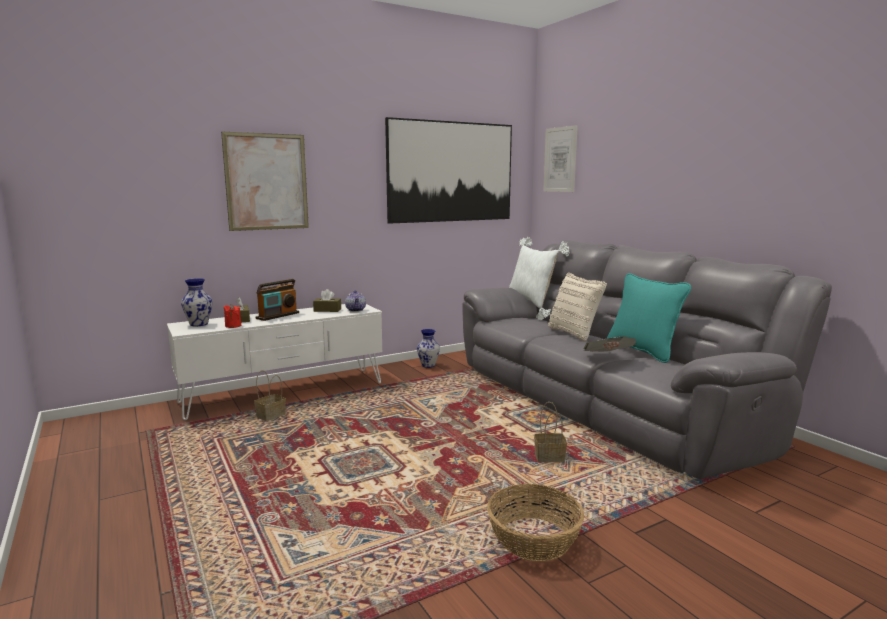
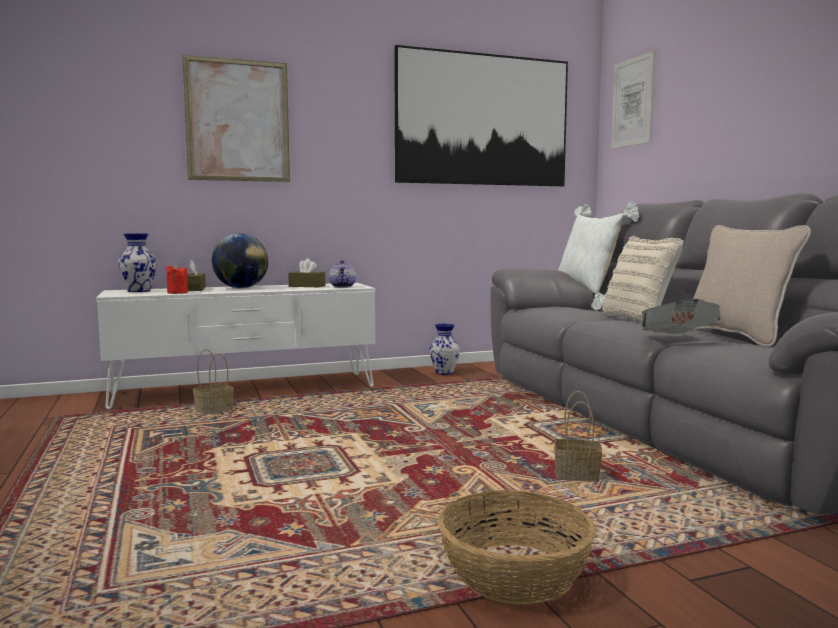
camera: 10 degrees right, 5 degrees down
radio [256,279,299,321] -> globe [212,233,268,288]
turquoise pillow [607,273,691,363] -> beige pillow [691,225,811,347]

